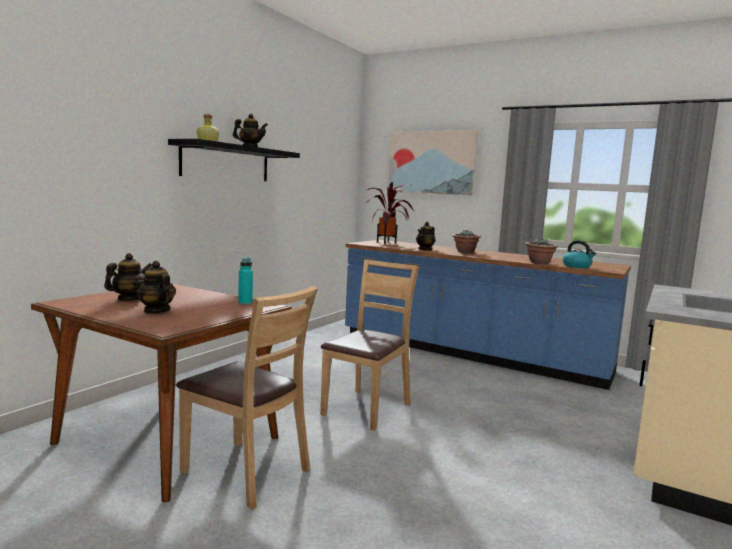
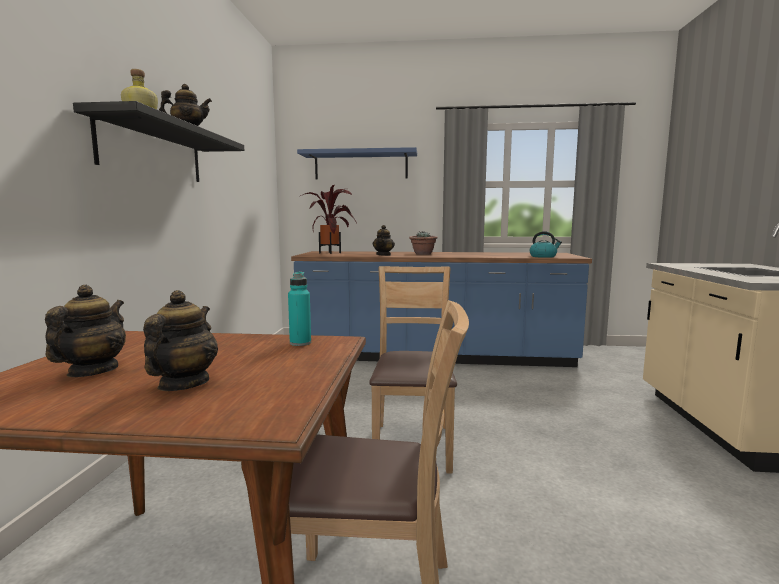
camera: 25 degrees left, 0 degrees up
teapot [137,261,176,314] -> teapot turned 75 degrees clockwise [143,290,218,391]
picture [388,130,478,196] -> blue shelf [297,147,417,179]
potted plant [525,238,558,264] -> none

